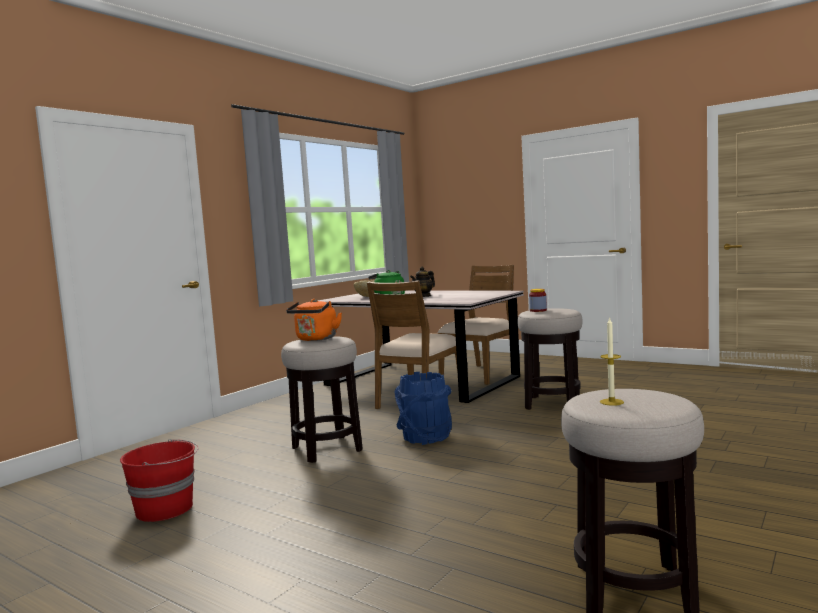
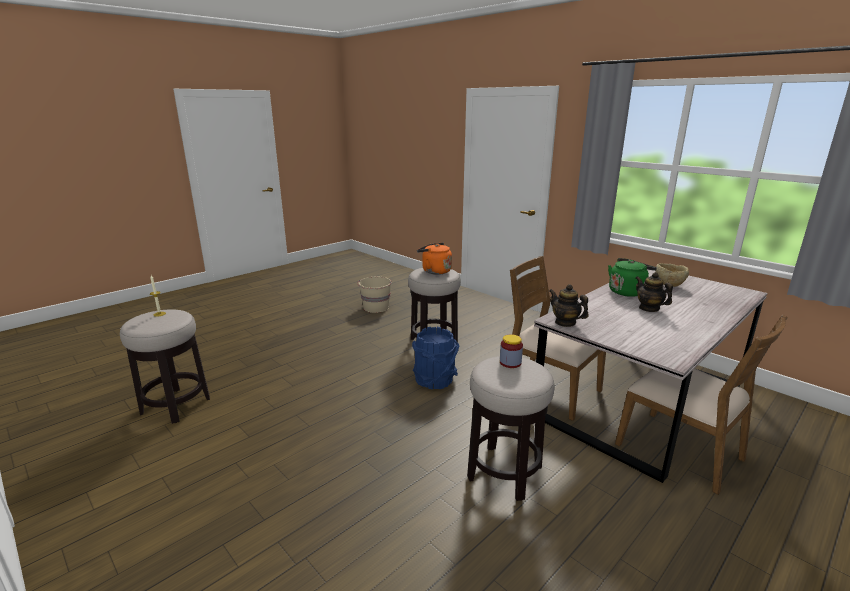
camera: 100 degrees right, 15 degrees up
red bucket [120,439,198,522] -> beige bucket [358,277,392,313]
none -> teapot [549,284,589,327]

